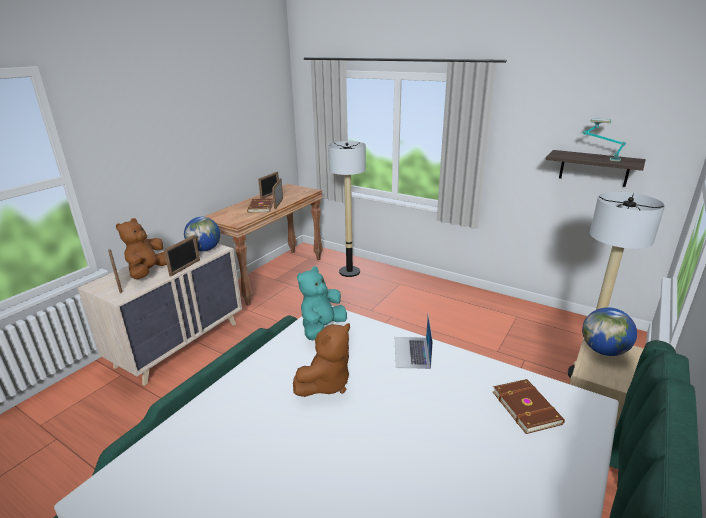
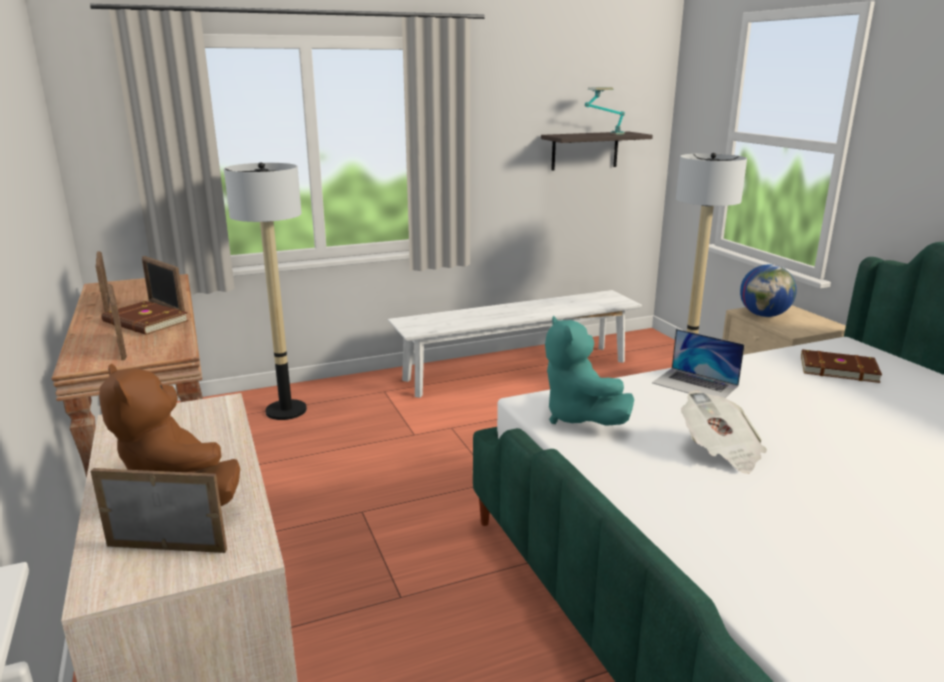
camera: 55 degrees left, 5 degrees down
picture frame [164,235,200,277] -> picture frame moved to [107,284,127,360]
globe [184,217,220,251] -> none
brown plush toy [293,323,350,397] -> newspaper [681,390,767,474]
none -> white bench [388,290,642,398]

